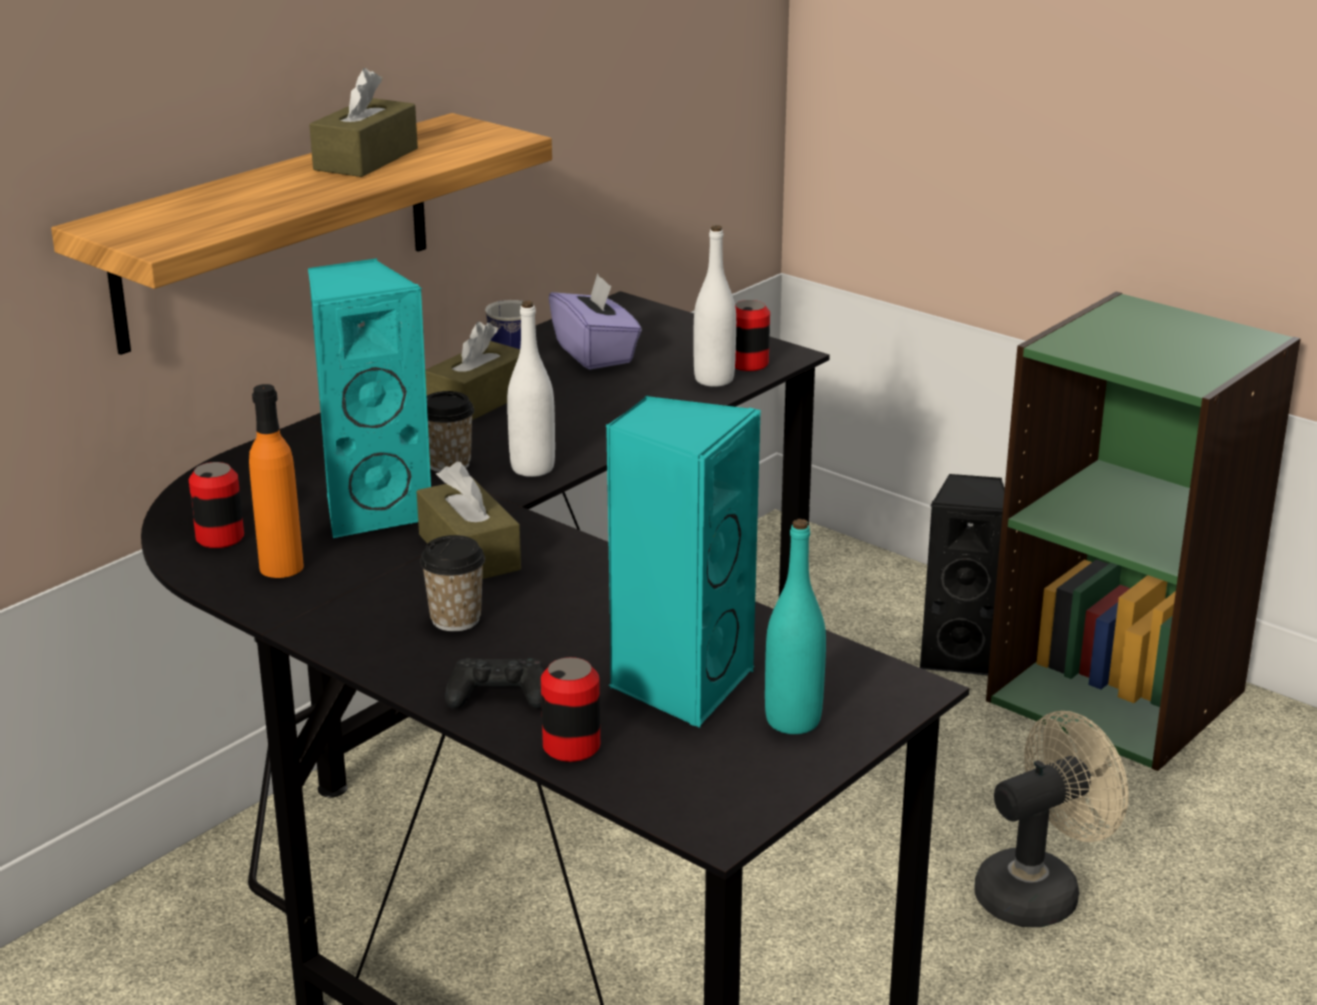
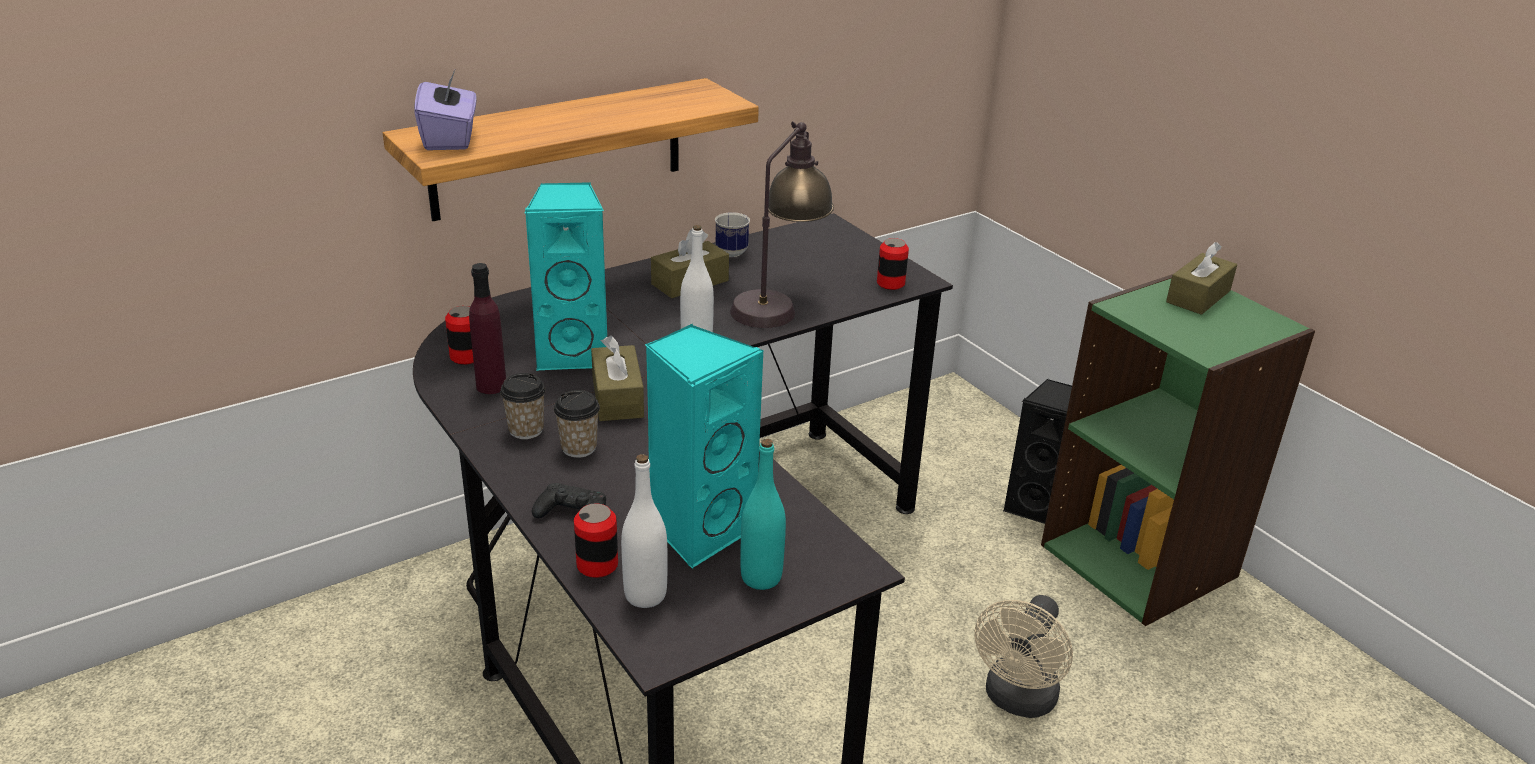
camera: 15 degrees right, 5 degrees up
orange bottle [249,384,304,578] -> purple bottle [469,263,506,394]
brown tissue box [309,68,418,177] -> brown tissue box moved to [1166,242,1237,315]
cup [427,391,474,472] -> cup moved to [500,373,546,439]
purple tissue box [549,273,642,370] -> purple tissue box moved to [414,70,477,150]
white bottle [694,225,736,387] -> white bottle moved to [621,454,667,608]
beige fan [974,711,1129,927] -> beige fan turned 135 degrees clockwise [974,595,1073,718]
none -> table lamp [730,121,834,328]

